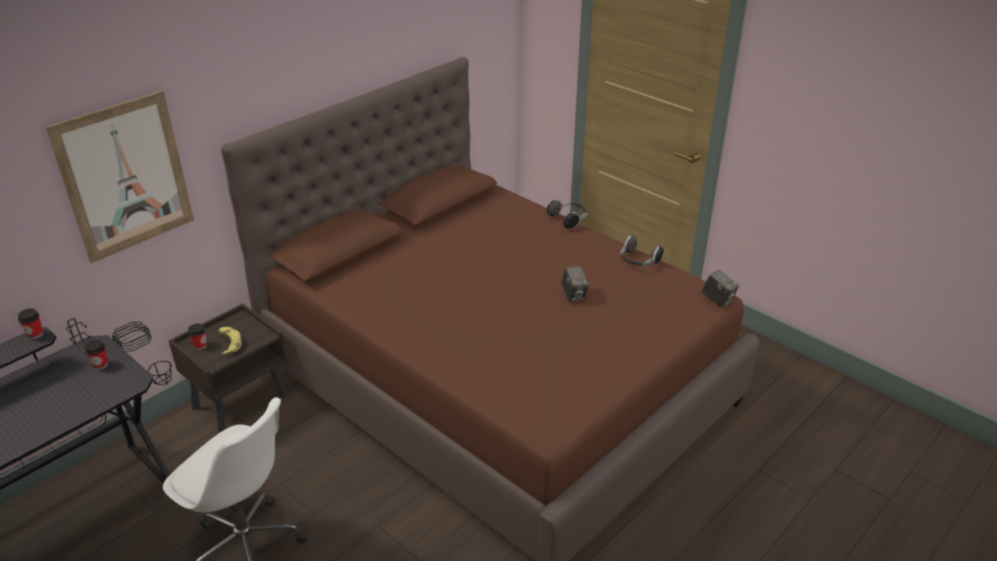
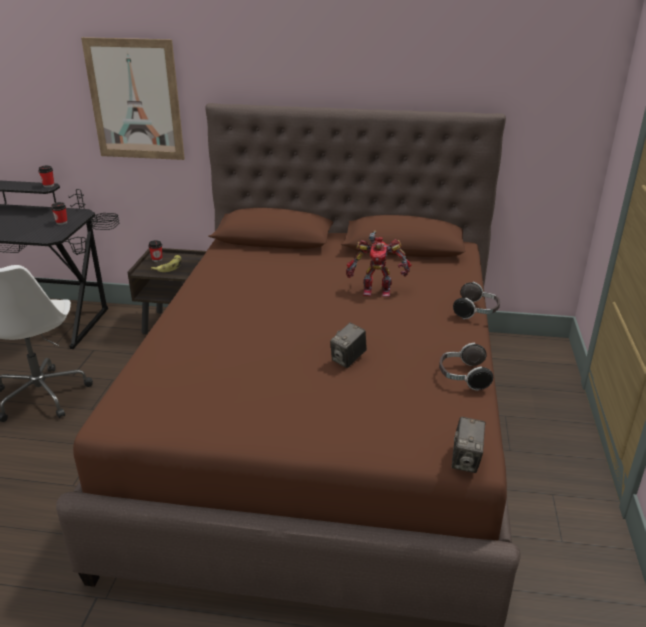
camera: 55 degrees right, 5 degrees down
none -> toy robot [346,230,411,297]

